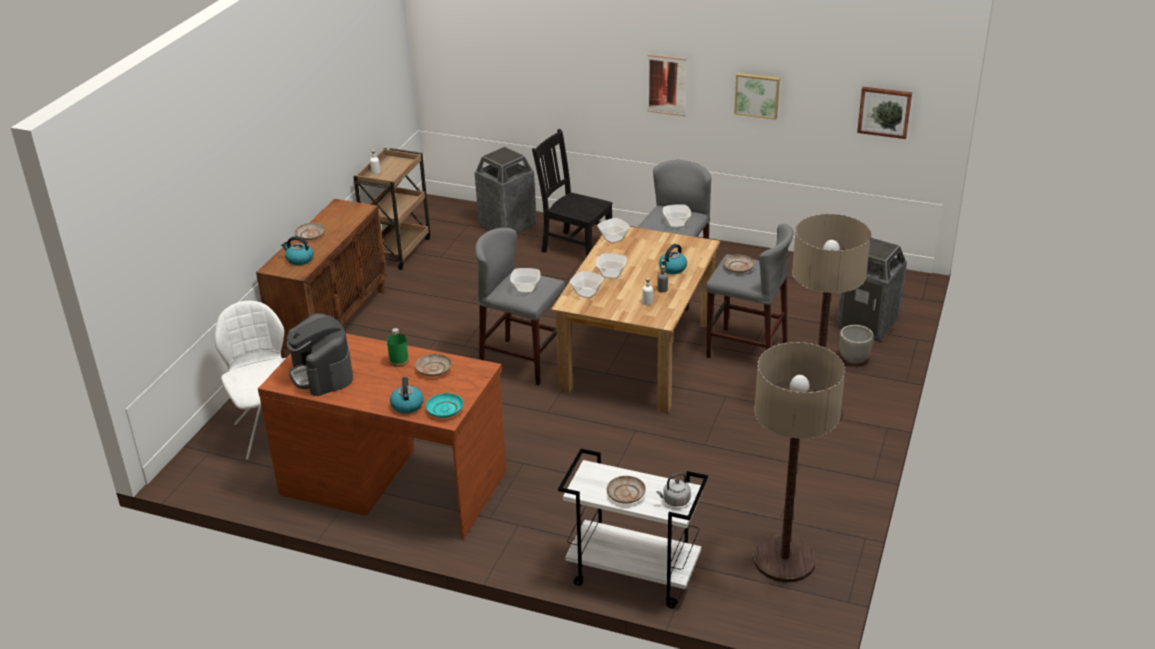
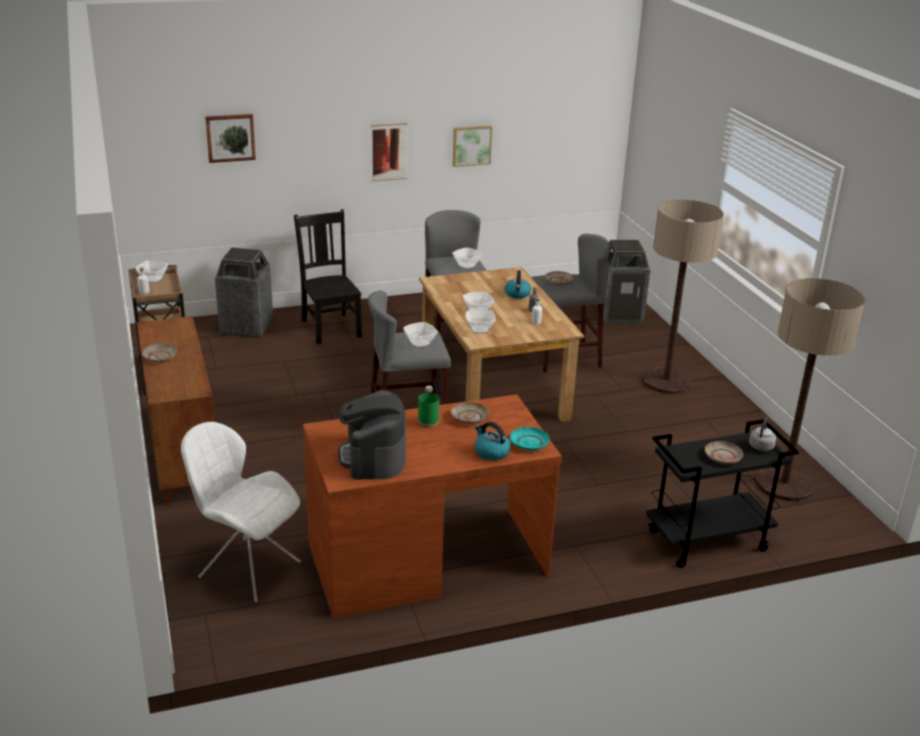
camera: 40 degrees left, 5 degrees down
kettle [281,236,313,265] -> none
coffee machine [287,313,353,396] -> coffee machine turned 60 degrees clockwise [338,390,406,480]
black chair [532,129,613,257] -> black chair turned 75 degrees clockwise [294,209,362,344]
white cart [558,449,708,608] -> black cart [646,419,799,568]
bowl [597,218,630,243] -> bowl moved to [135,260,168,283]
planter [840,325,874,364] -> none
picture [857,87,912,139] -> picture moved to [205,114,256,163]

